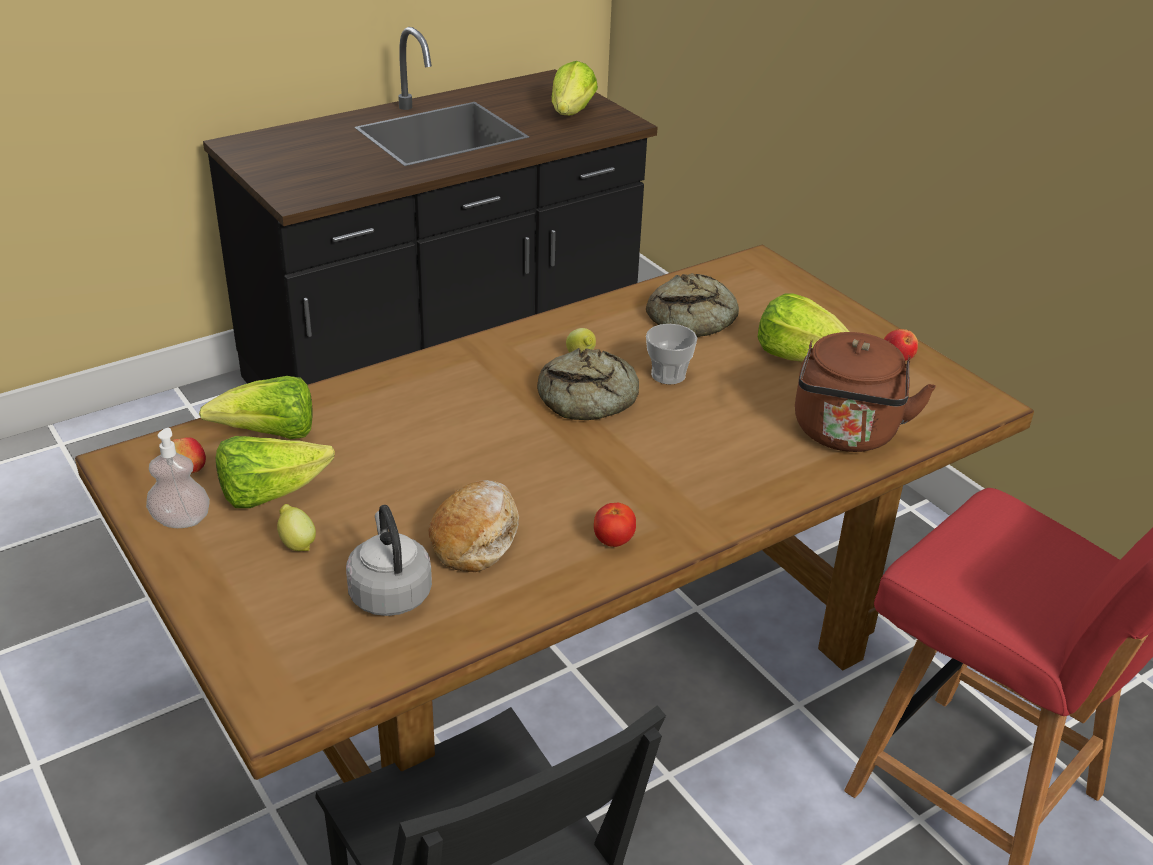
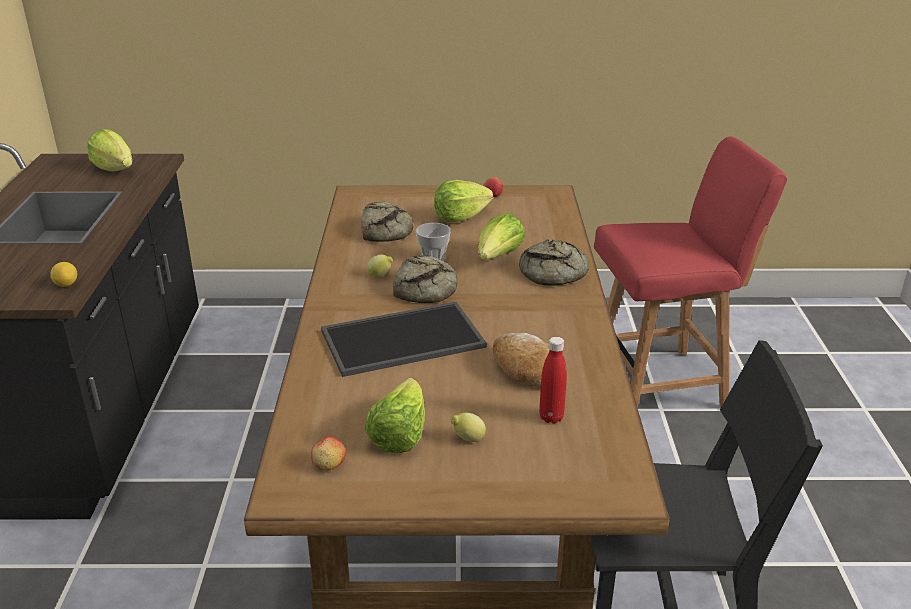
camera: 55 degrees left, 5 degrees down
soap dispenser [146,428,210,528] -> none
lettuce [199,376,313,439] -> lettuce moved to [478,213,525,260]
grey kettle [346,505,432,616] -> red bottle [539,337,567,424]
tomato [594,503,636,547] -> none
brown kettle [795,332,936,452] -> none
none -> lemon [50,262,77,287]
none -> tray [321,302,487,377]
none -> bread [519,239,589,286]

